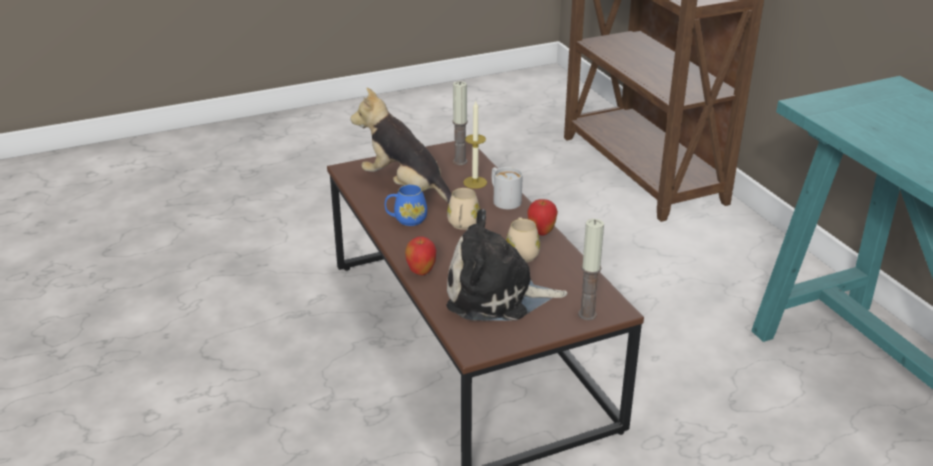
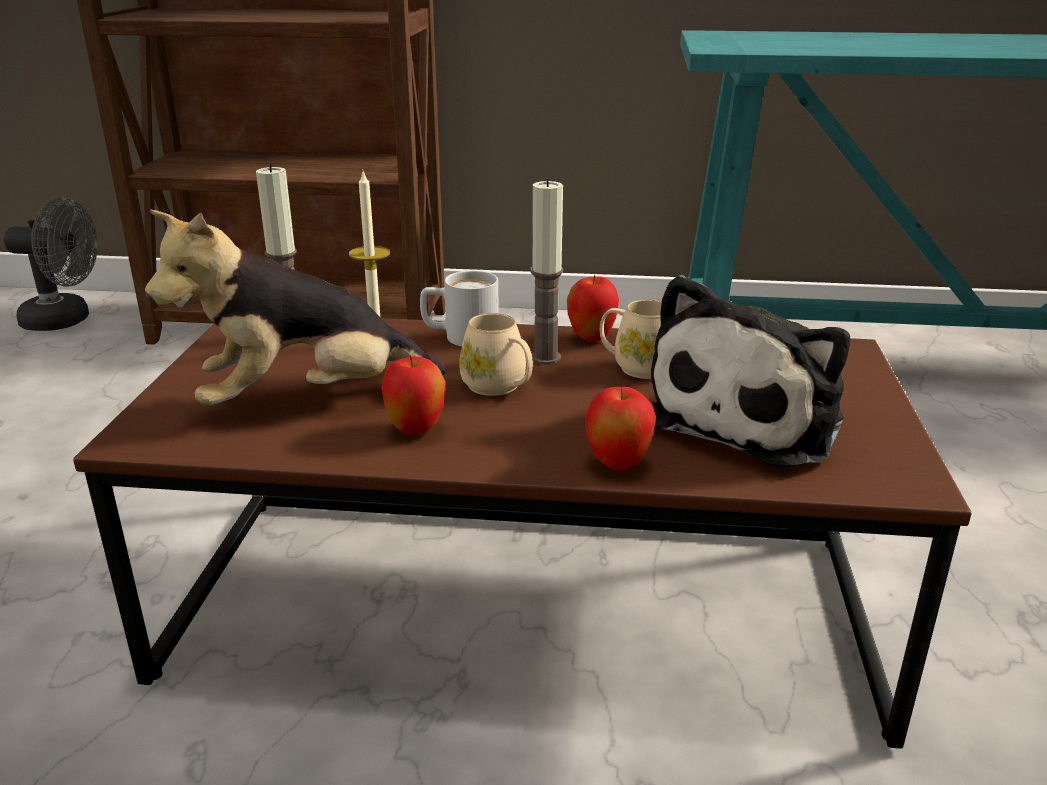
camera: 60 degrees left, 5 degrees down
blue mug [385,184,427,226] -> apple [381,356,445,436]
candle [578,219,604,320] -> candle moved to [531,179,563,364]
none -> grey fan [4,198,98,331]

